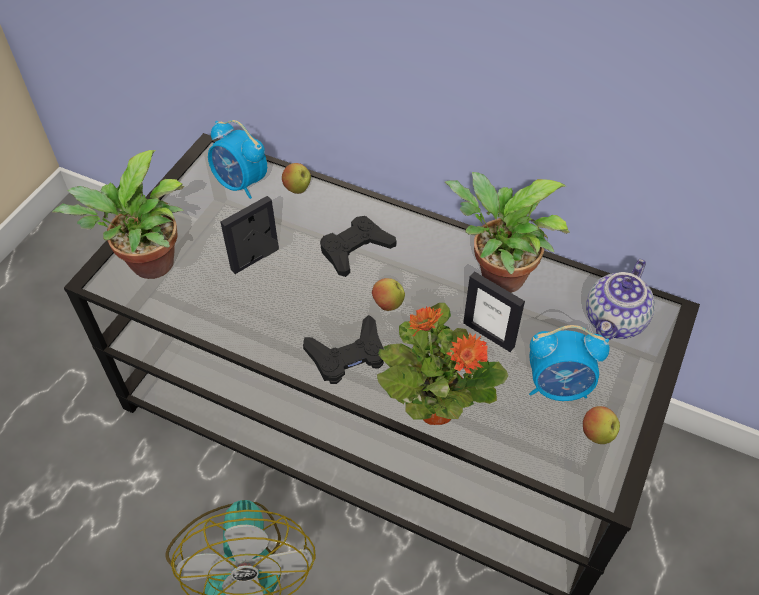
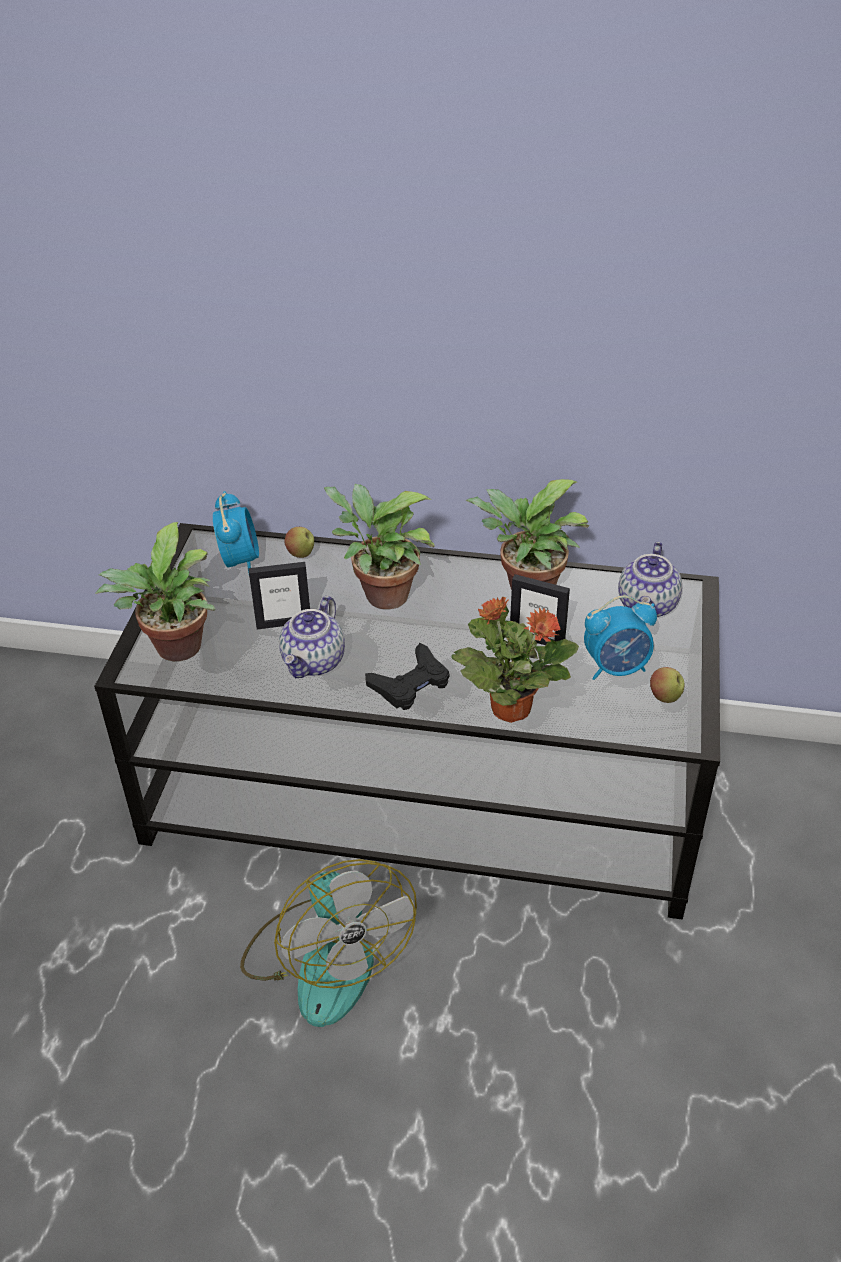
camera: 15 degrees left, 10 degrees down
alarm clock [208,120,267,199] -> alarm clock turned 120 degrees counterclockwise [213,491,259,573]
picture frame [220,196,279,274] -> picture frame turned 135 degrees counterclockwise [248,562,310,630]
black game controller [320,216,396,277] -> potted plant [324,484,435,609]
apple [372,278,405,311] -> none
none -> teapot [279,596,345,678]

